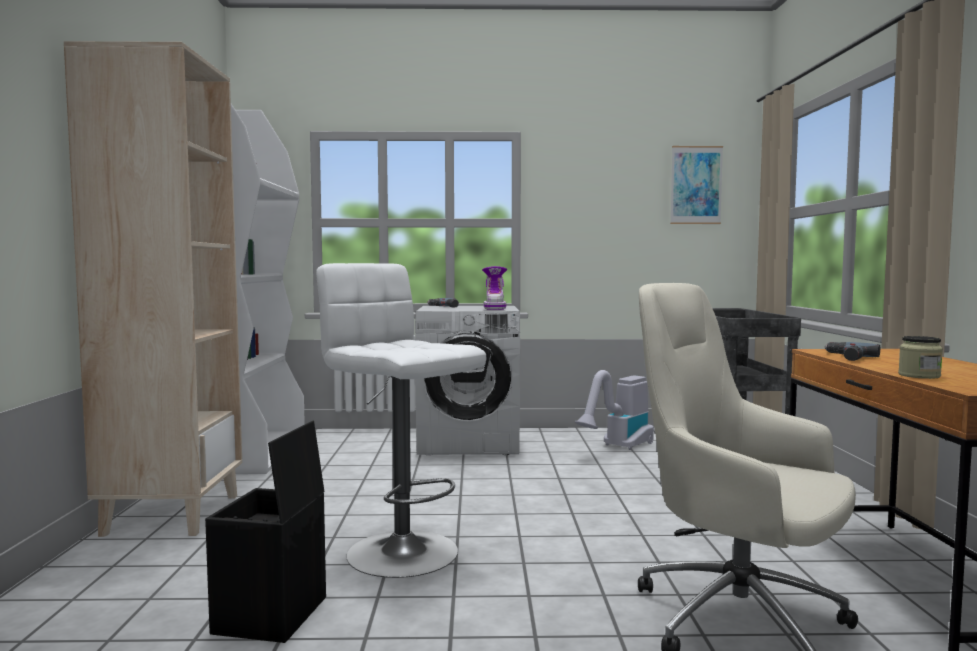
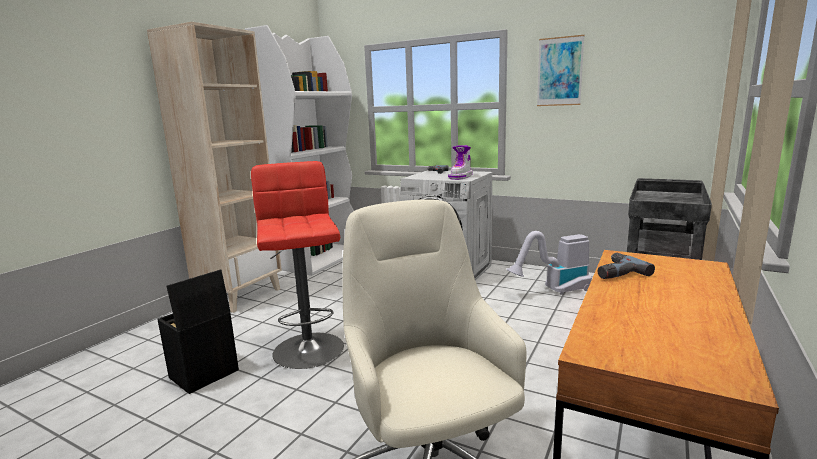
camera: 30 degrees right, 10 degrees up
white stool [316,263,486,578] -> red stool [251,161,344,369]
picture [670,146,723,224] -> picture moved to [537,35,585,106]
jar [898,336,943,379] -> none

